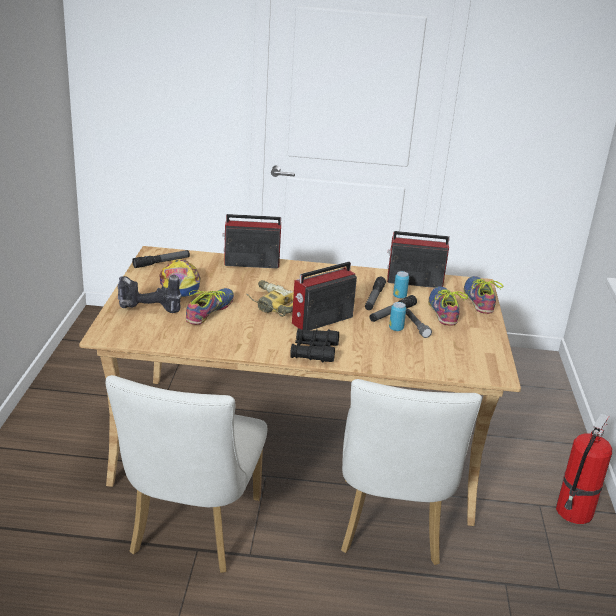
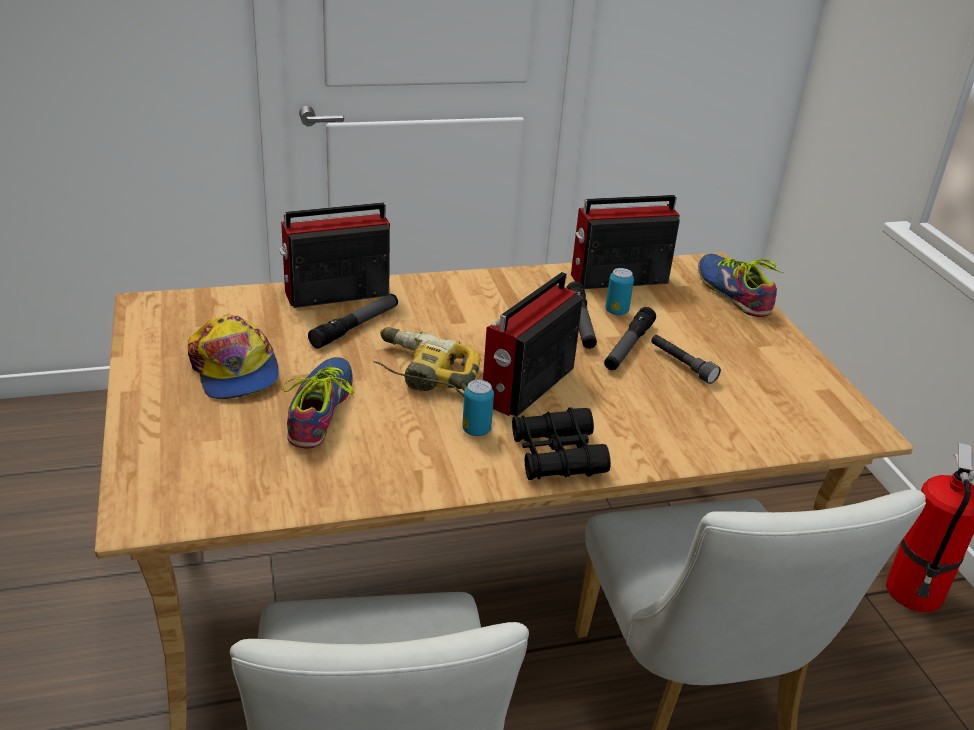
camera: 20 degrees left, 5 degrees up
power drill [118,275,181,313] -> none
flashlight [132,250,190,268] -> flashlight moved to [308,294,398,349]
can [389,302,406,331] -> can moved to [462,380,494,436]
shoe [428,286,468,326] -> none

